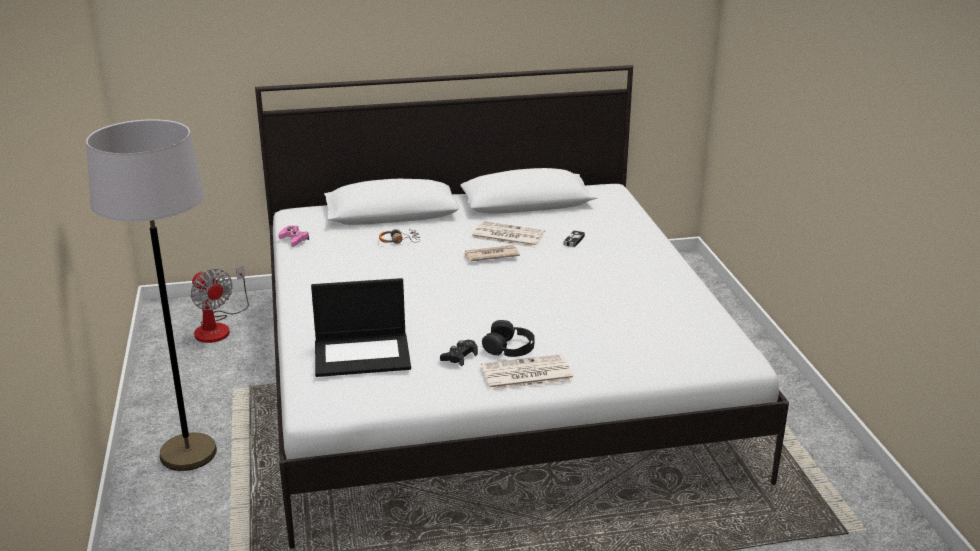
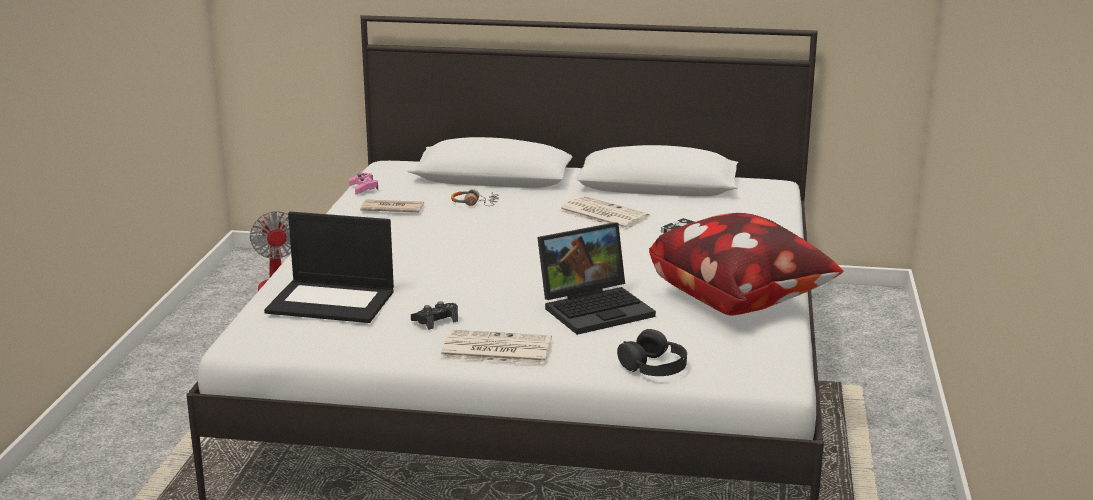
camera: 20 degrees right, 5 degrees down
grey floor lamp [86,119,217,471] -> none
newspaper [464,245,520,261] -> newspaper moved to [360,200,424,212]
black headphones [482,320,535,357] -> black headphones moved to [617,329,687,376]
none -> laptop [537,222,656,335]
none -> pillow [649,213,844,316]

